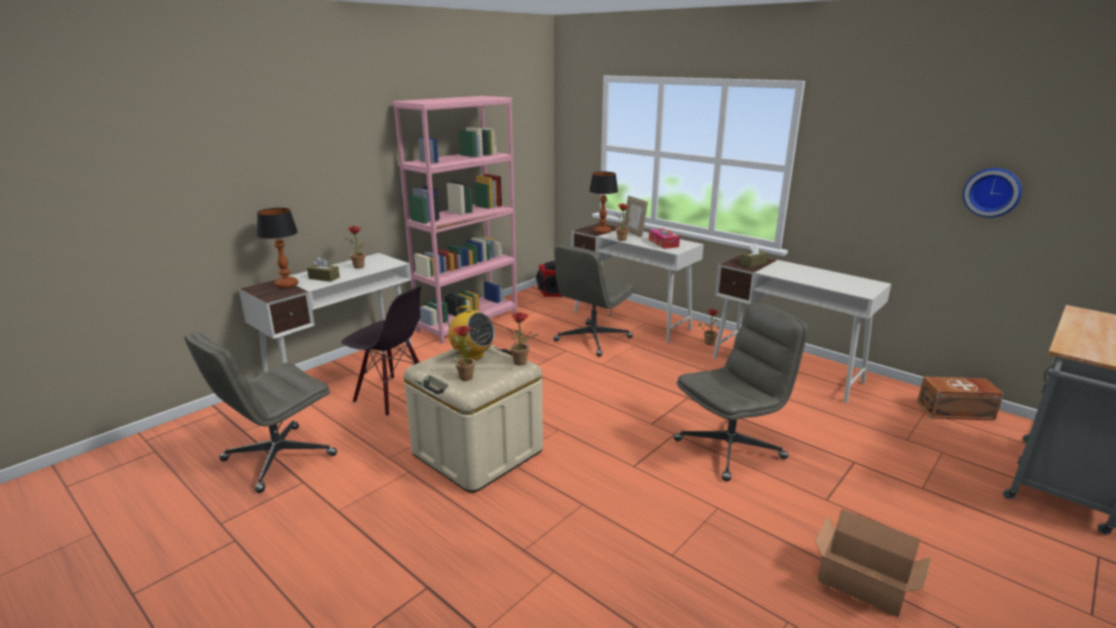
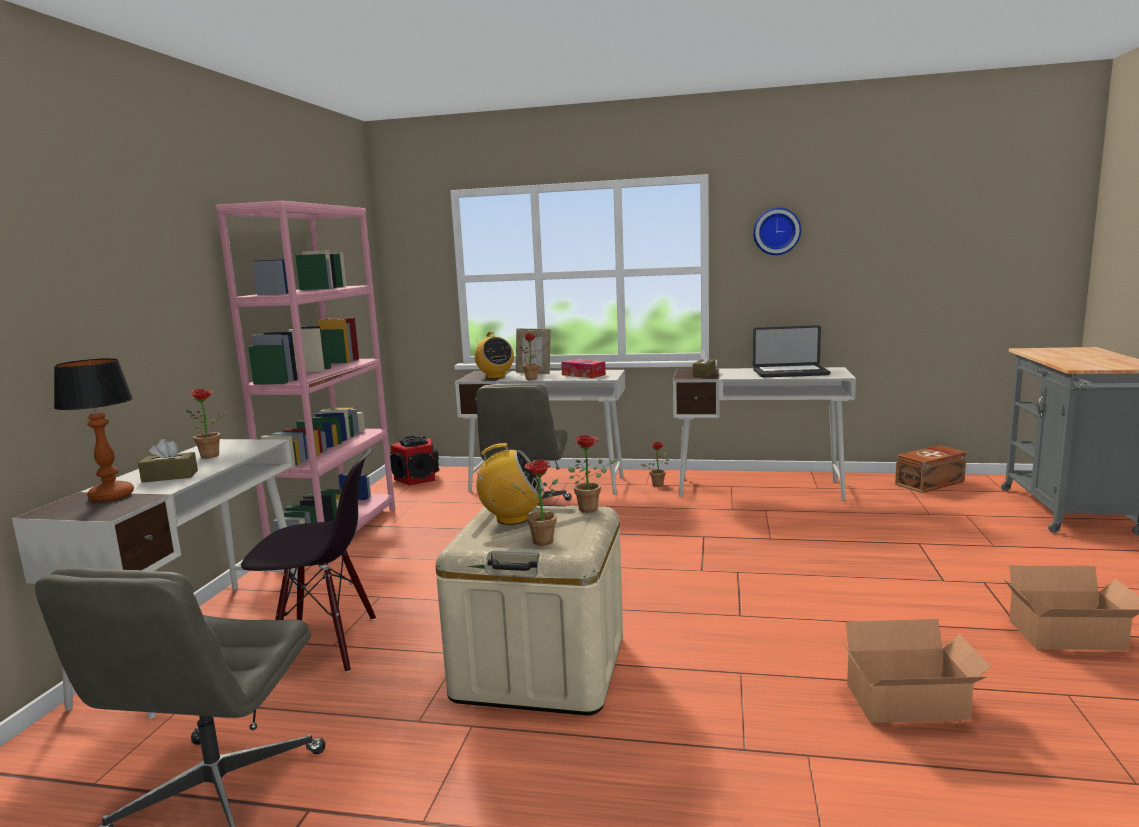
camera: 30 degrees left, 10 degrees down
table lamp [589,172,618,234] -> radio [474,332,514,379]
grey office chair [674,303,808,481] -> none
wall clock [963,168,1022,217] -> wall clock moved to [753,207,801,255]
none -> laptop [753,325,830,377]
none -> cardboard box [838,619,991,723]

